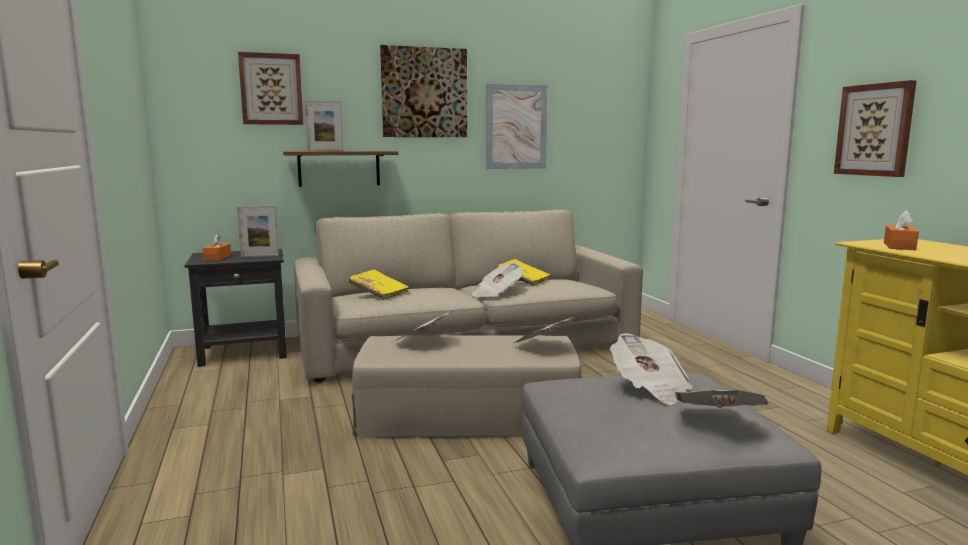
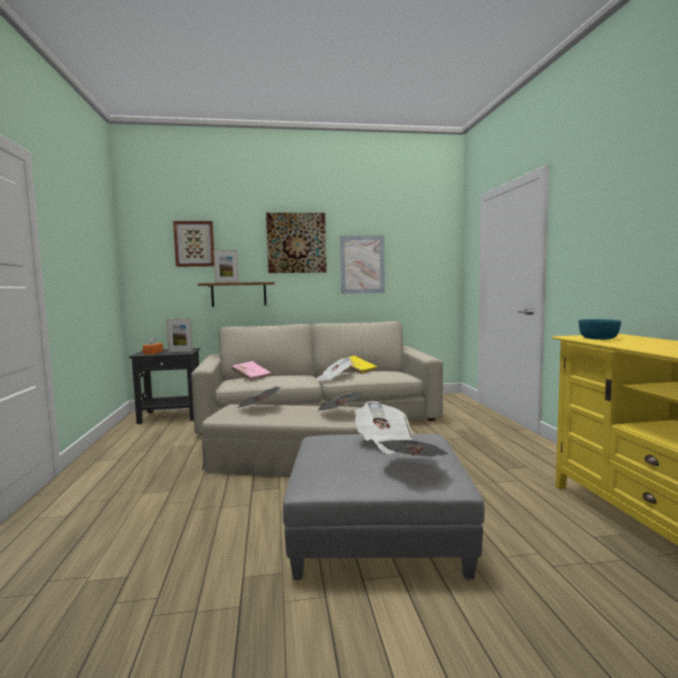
camera: 10 degrees right, 5 degrees down
yellow book [349,269,409,300] -> pink book [232,361,272,381]
picture [834,80,917,177] -> none
orange tissue box [884,210,919,250] -> turquoise bowl [579,319,621,340]

